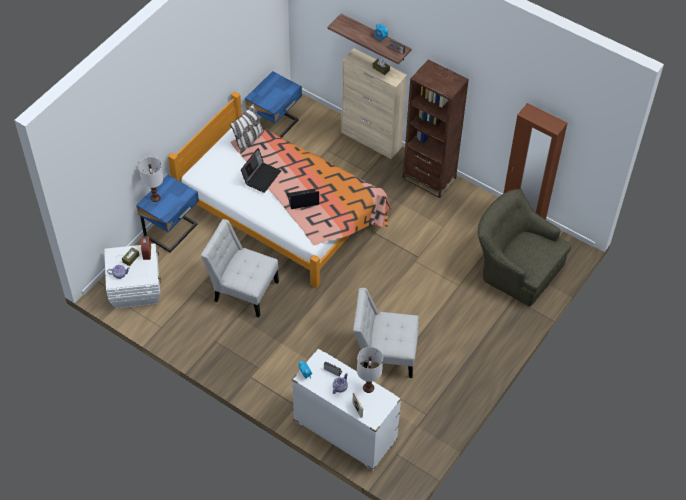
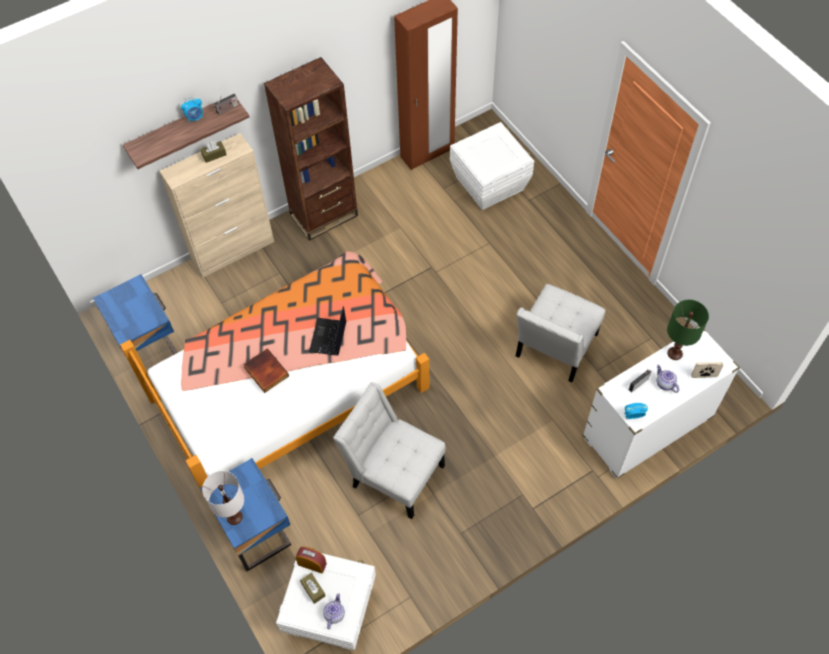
camera: 65 degrees left, 5 degrees up
white chair [201,219,279,317] -> white chair turned 75 degrees clockwise [333,382,446,519]
pillow [230,103,264,154] -> none
laptop [241,148,281,193] -> book [243,349,289,393]
white table lamp [357,347,383,393] -> green table lamp [667,300,709,360]
green armchair [478,189,571,307] -> white storage box [450,122,534,210]

